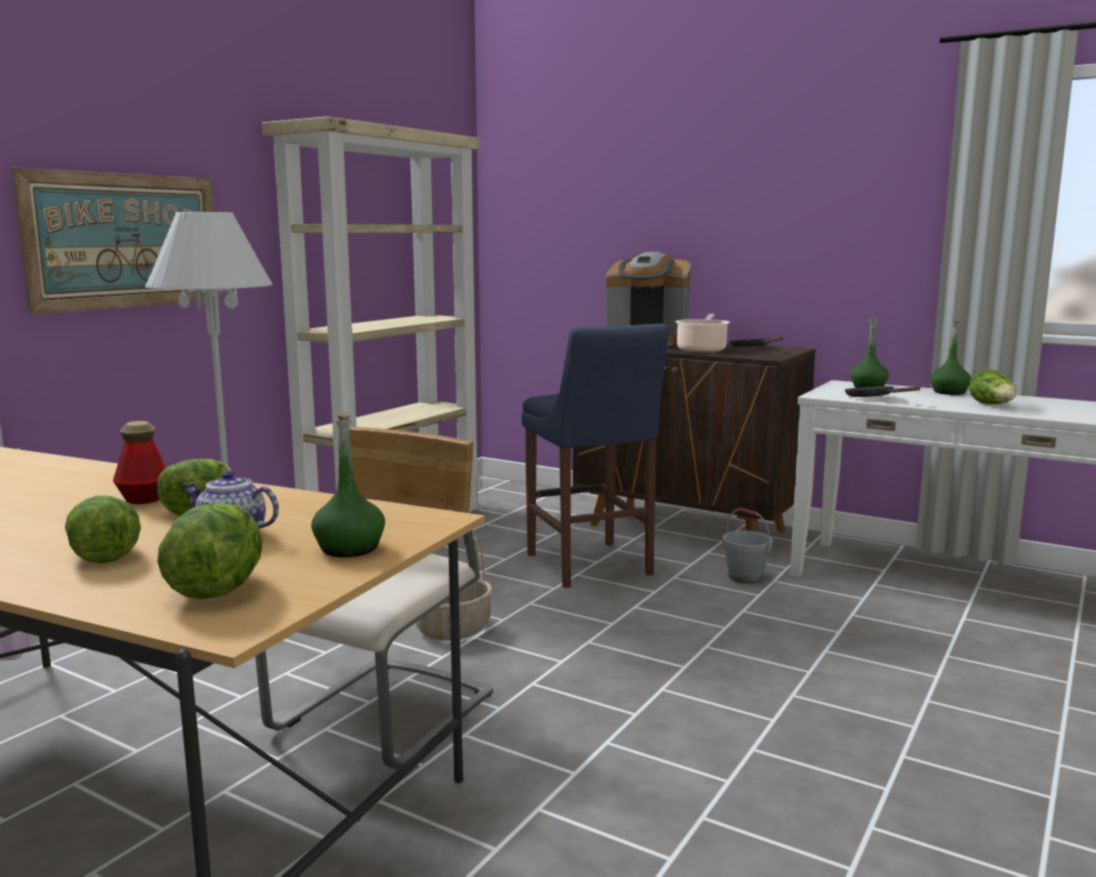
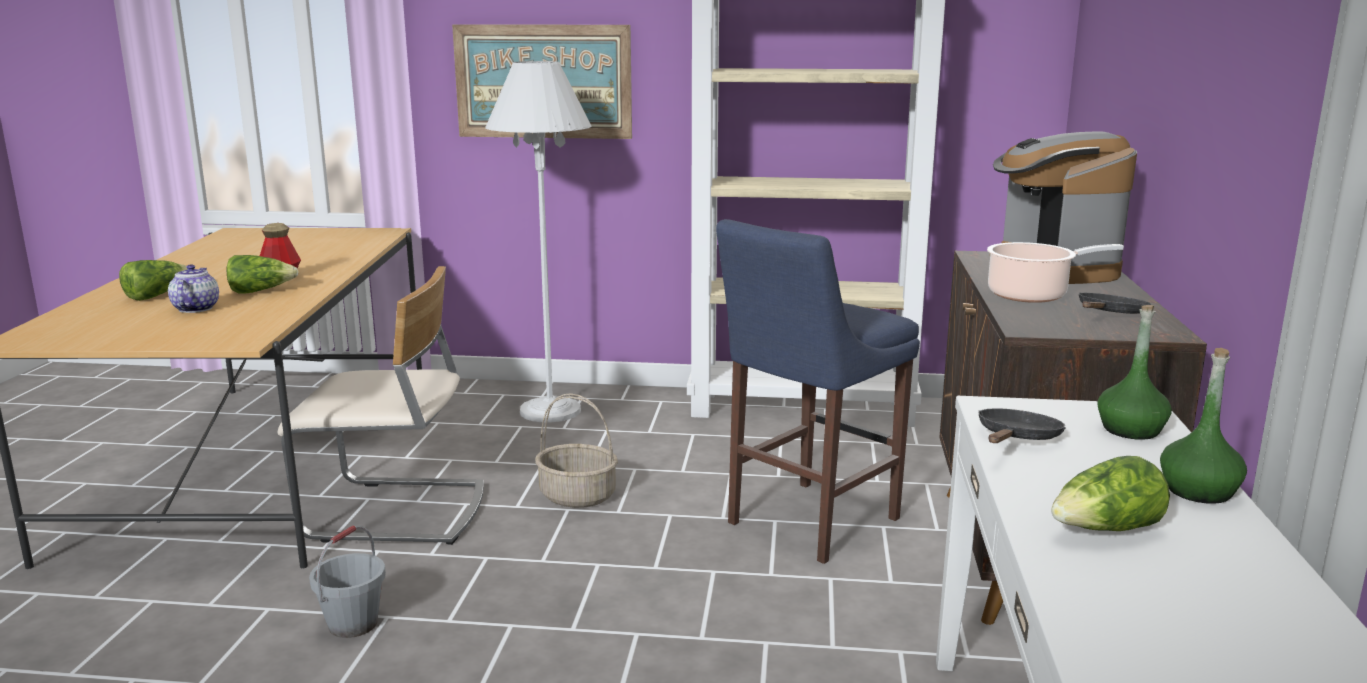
camera: 65 degrees right, 5 degrees up
lettuce [157,502,263,600] -> none
green bottle [311,413,385,557] -> none
grey bucket [722,508,773,584] -> grey bucket moved to [309,525,386,638]

